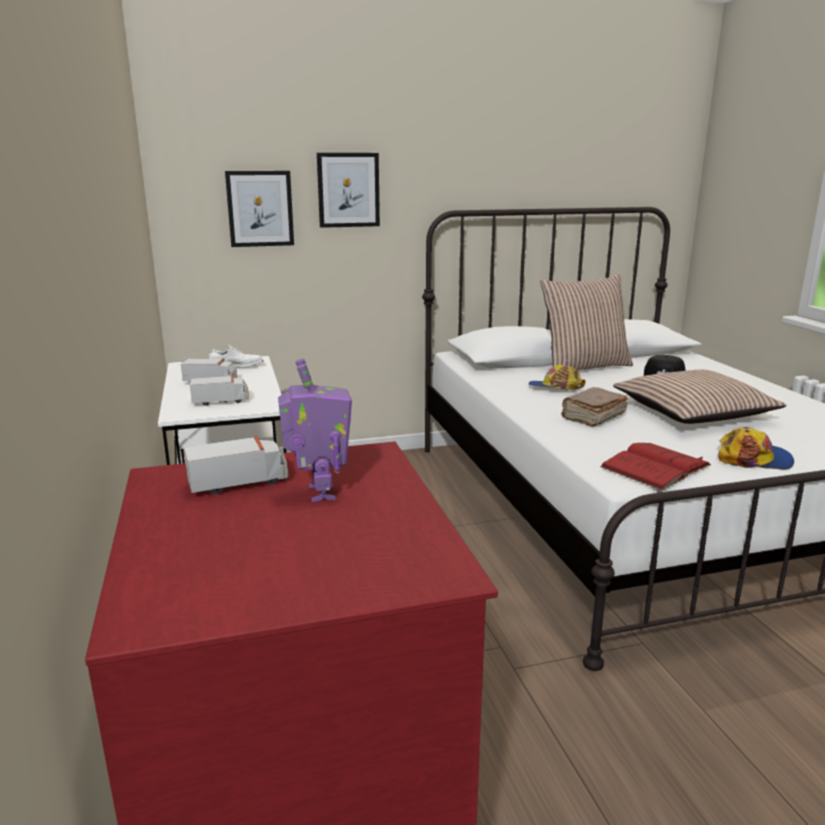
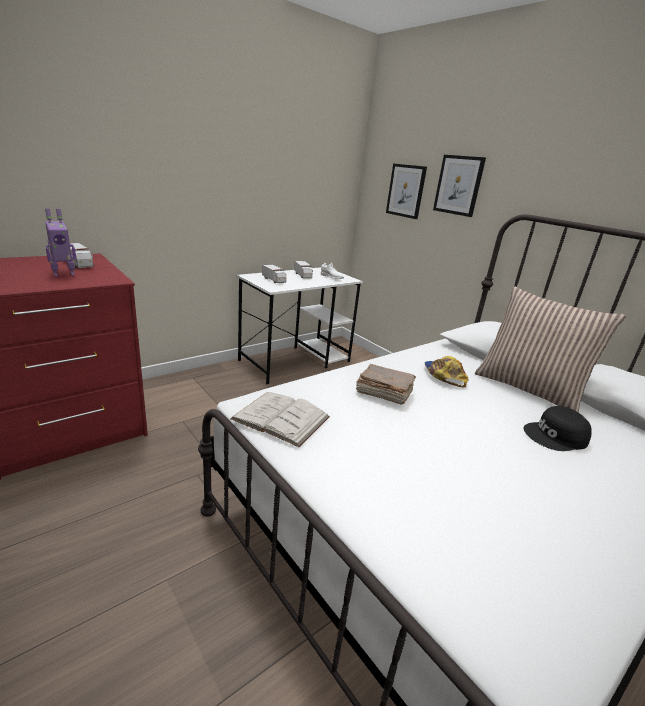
camera: 65 degrees right, 5 degrees up
red book [600,443,711,490] -> white book [230,392,330,447]
pillow [613,370,786,424] -> none
cap [718,427,794,470] -> none

